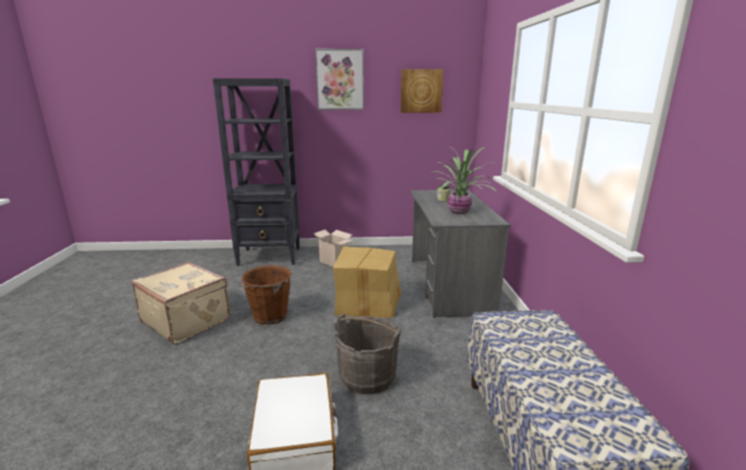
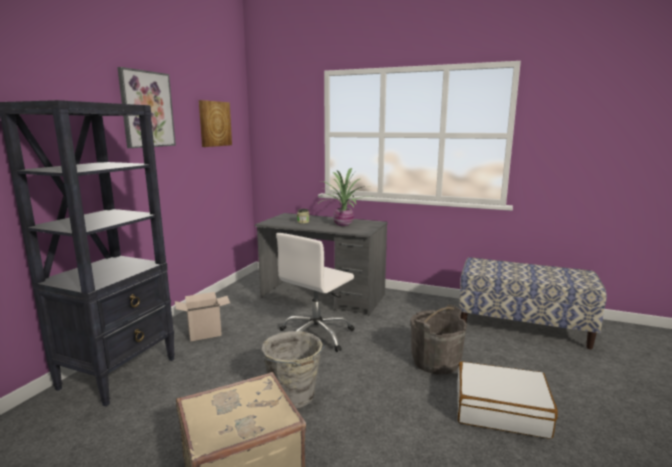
camera: 65 degrees left, 5 degrees down
brown bucket [238,265,292,325] -> grey bucket [262,331,325,409]
cardboard box [333,246,401,318] -> white office chair [276,233,355,352]

